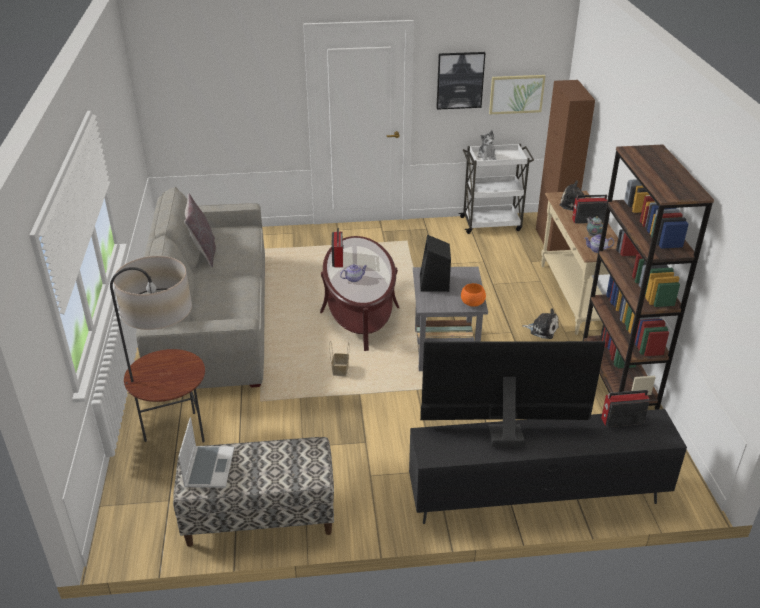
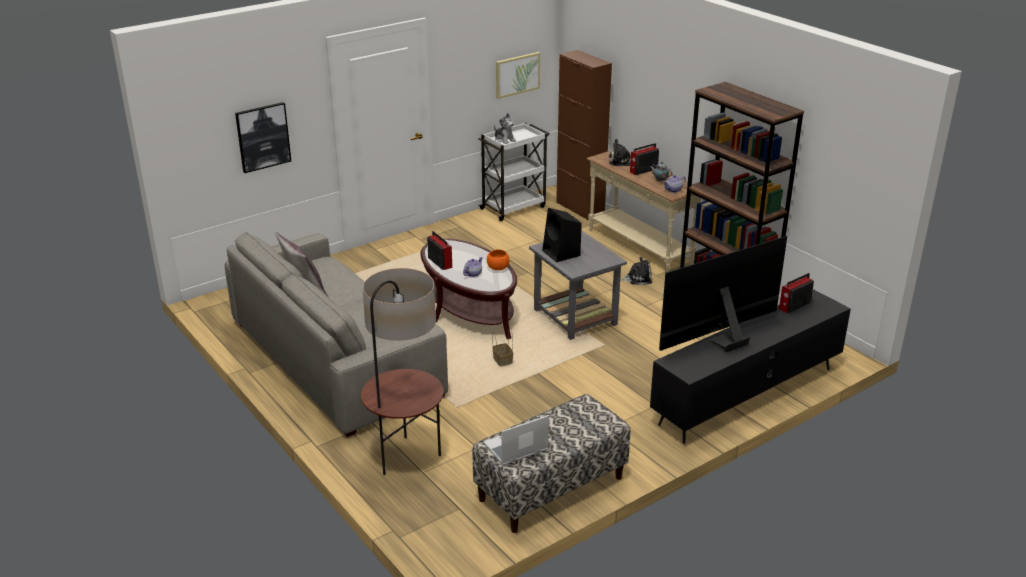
camera: 30 degrees left, 5 degrees down
laptop [178,417,234,488] -> laptop turned 90 degrees counterclockwise [483,415,549,466]
picture [436,52,485,110] -> picture moved to [235,102,291,173]
orange bowl [461,283,486,307] -> orange bowl moved to [487,249,509,270]

